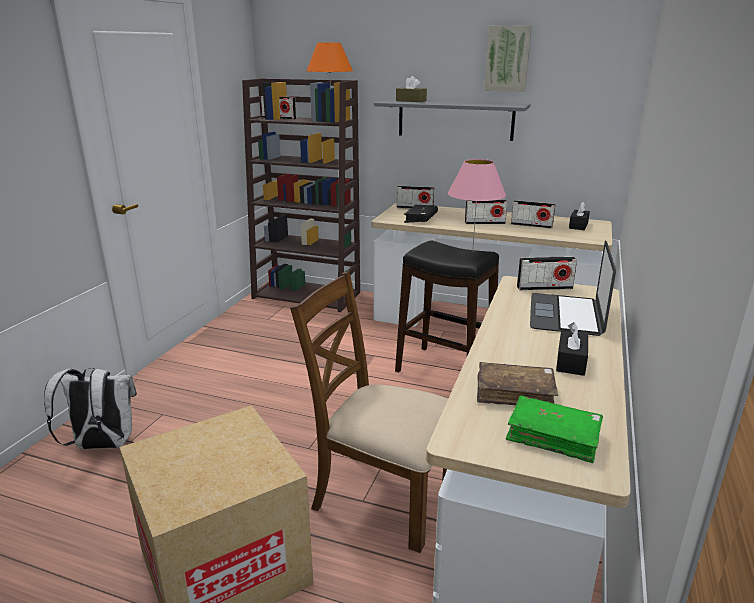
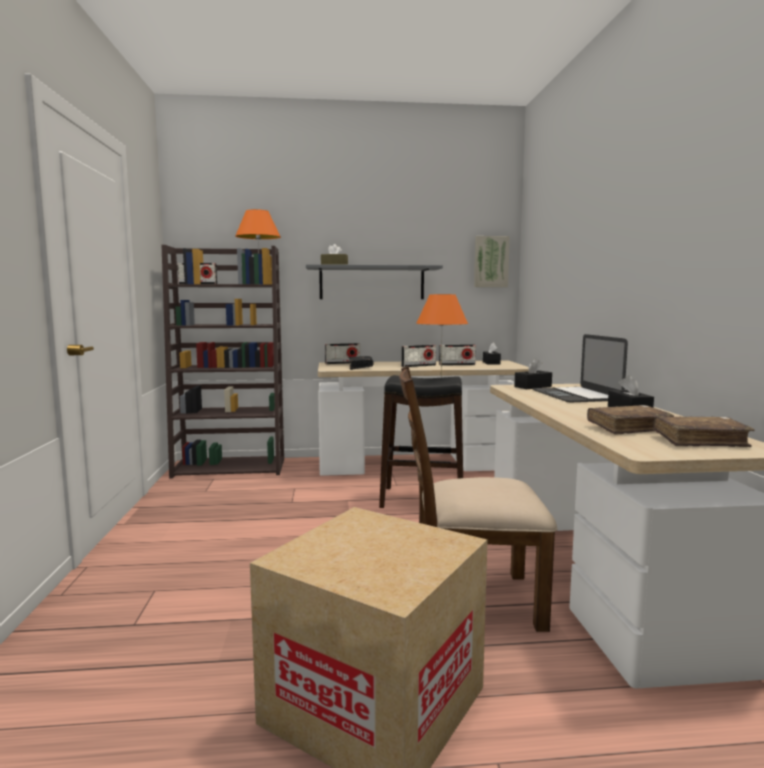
camera: 25 degrees left, 15 degrees down
white backpack [44,368,137,449] -> none
pink table lamp [448,159,506,252] -> orange table lamp [416,294,468,375]
picture [484,25,532,92] -> picture moved to [474,236,510,287]
green book [506,395,603,463] -> brown book [653,416,755,447]
radio [517,256,577,290] -> black tissue box [514,358,552,389]

